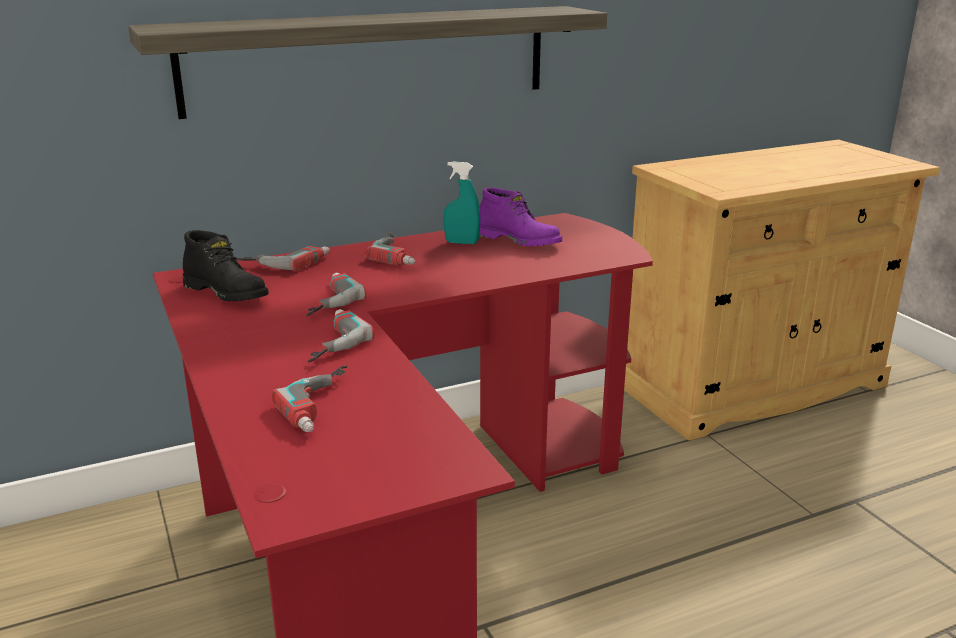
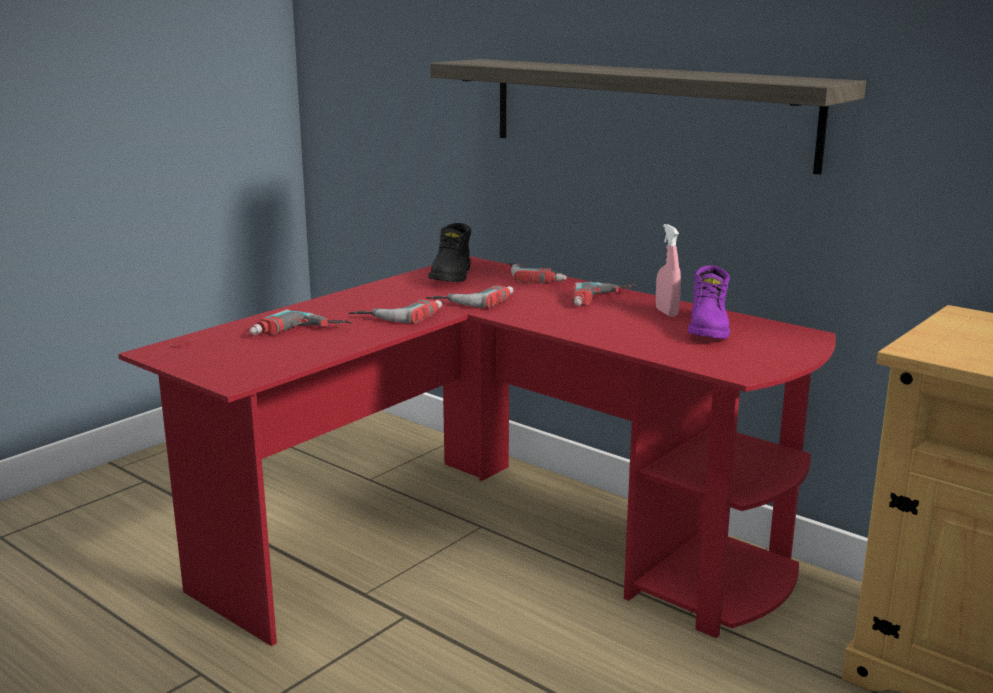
camera: 65 degrees right, 5 degrees down
turquoise spray bottle [444,161,480,244] -> pink spray bottle [656,224,681,317]

